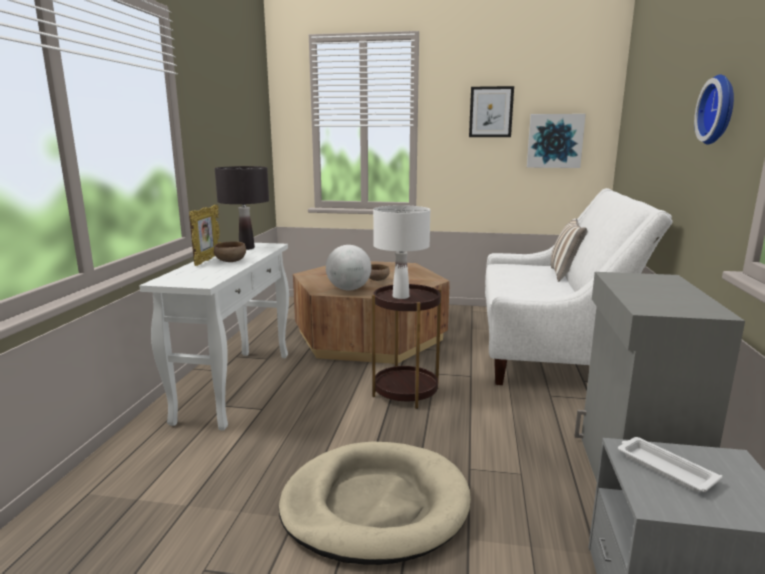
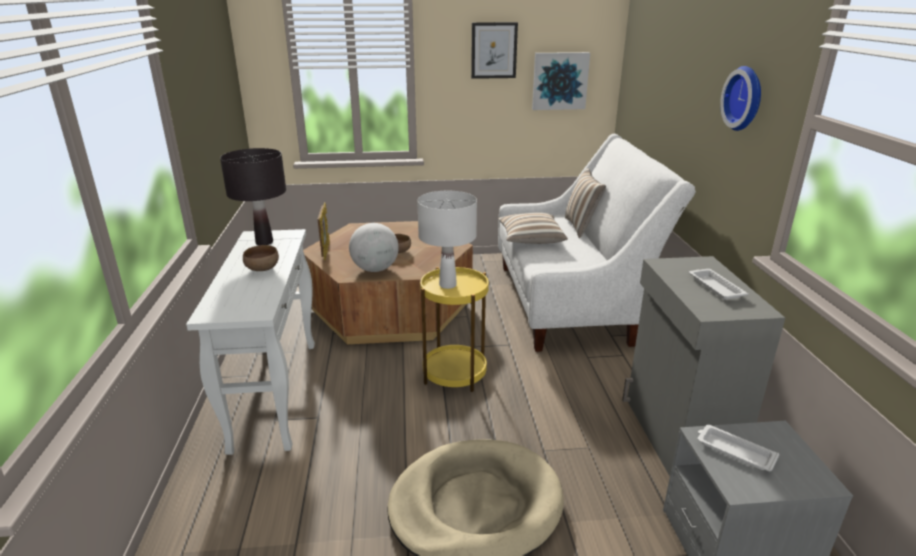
camera: 15 degrees left, 10 degrees up
picture frame [189,204,221,266] -> picture frame moved to [318,202,330,261]
brown side table [372,284,441,409] -> yellow side table [420,267,489,392]
none -> pillow [498,213,568,244]
none -> white tray [689,269,749,300]

